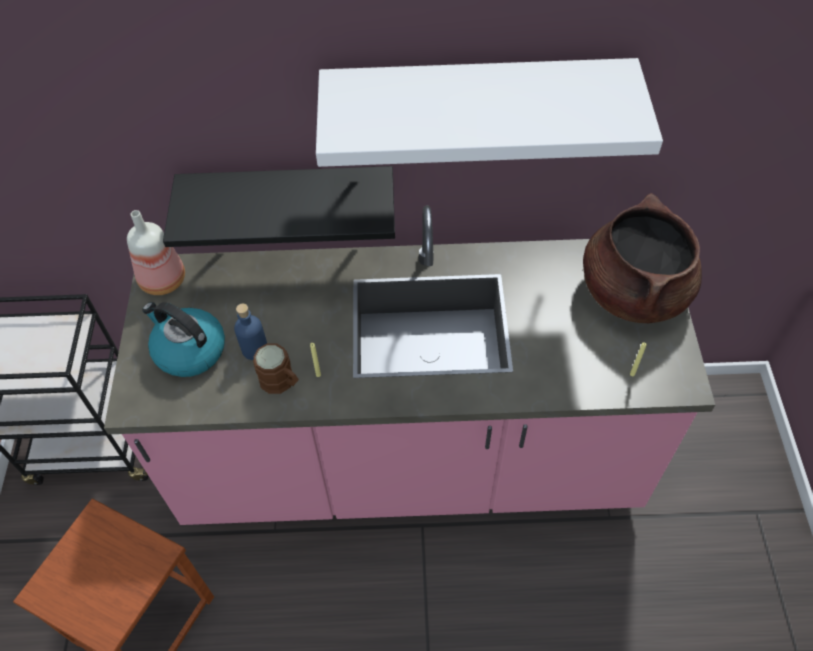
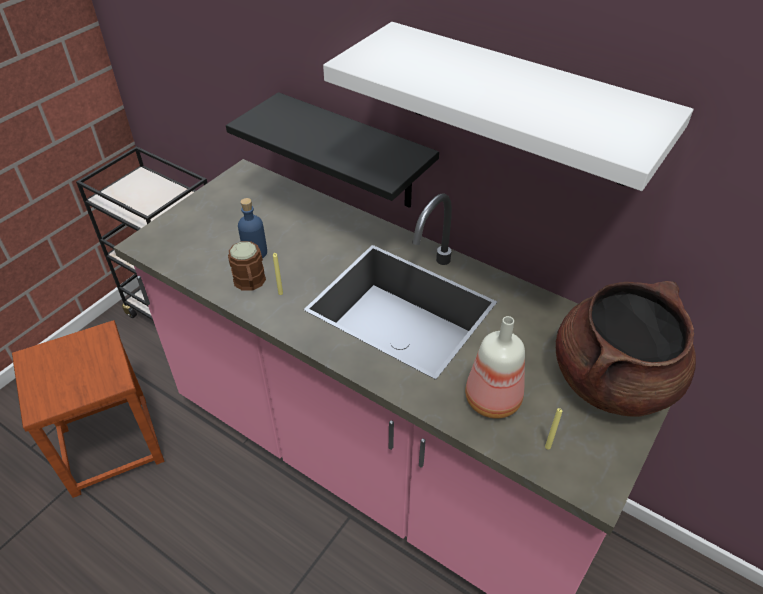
camera: 35 degrees right, 10 degrees down
bottle [127,210,185,295] -> bottle moved to [465,316,525,419]
kettle [142,302,225,377] -> none

